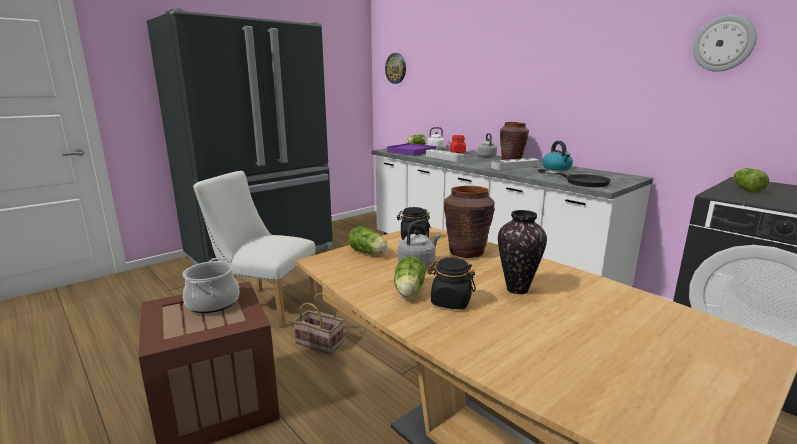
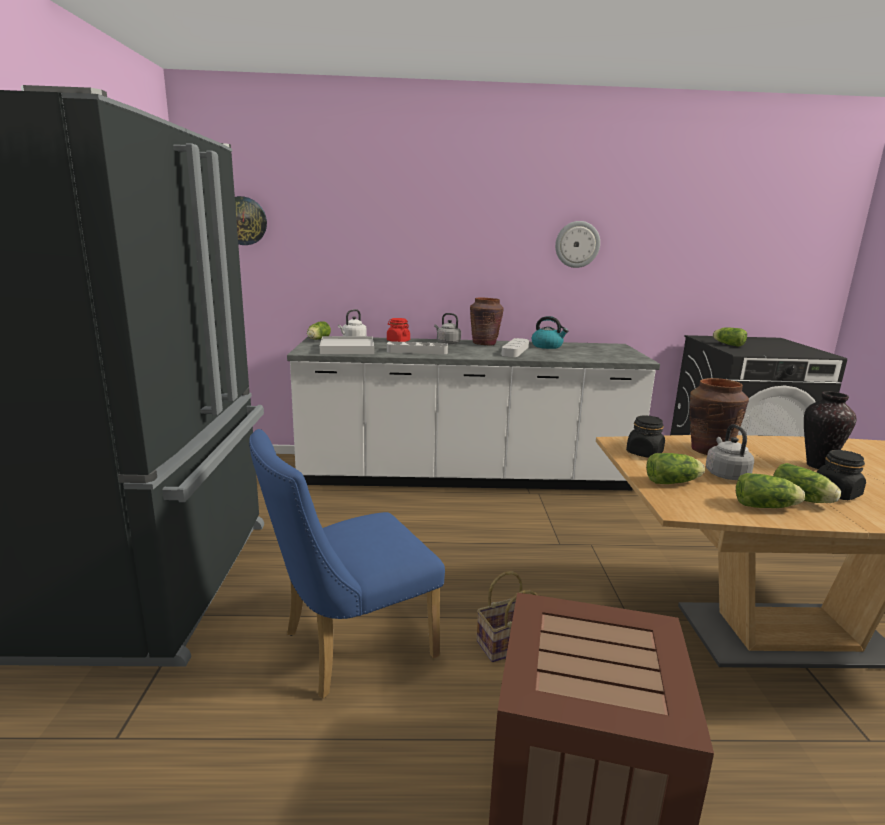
camera: 50 degrees left, 0 degrees up
cooking pot [183,258,239,313] -> none
white chair [193,171,317,327] -> blue chair [249,429,445,699]
purple tray [387,143,436,156] -> white tray [320,336,374,354]
black frying pan [538,169,611,187] -> none
wall clock [693,15,757,72] -> wall clock moved to [555,221,600,268]
none -> lettuce [736,473,805,508]

